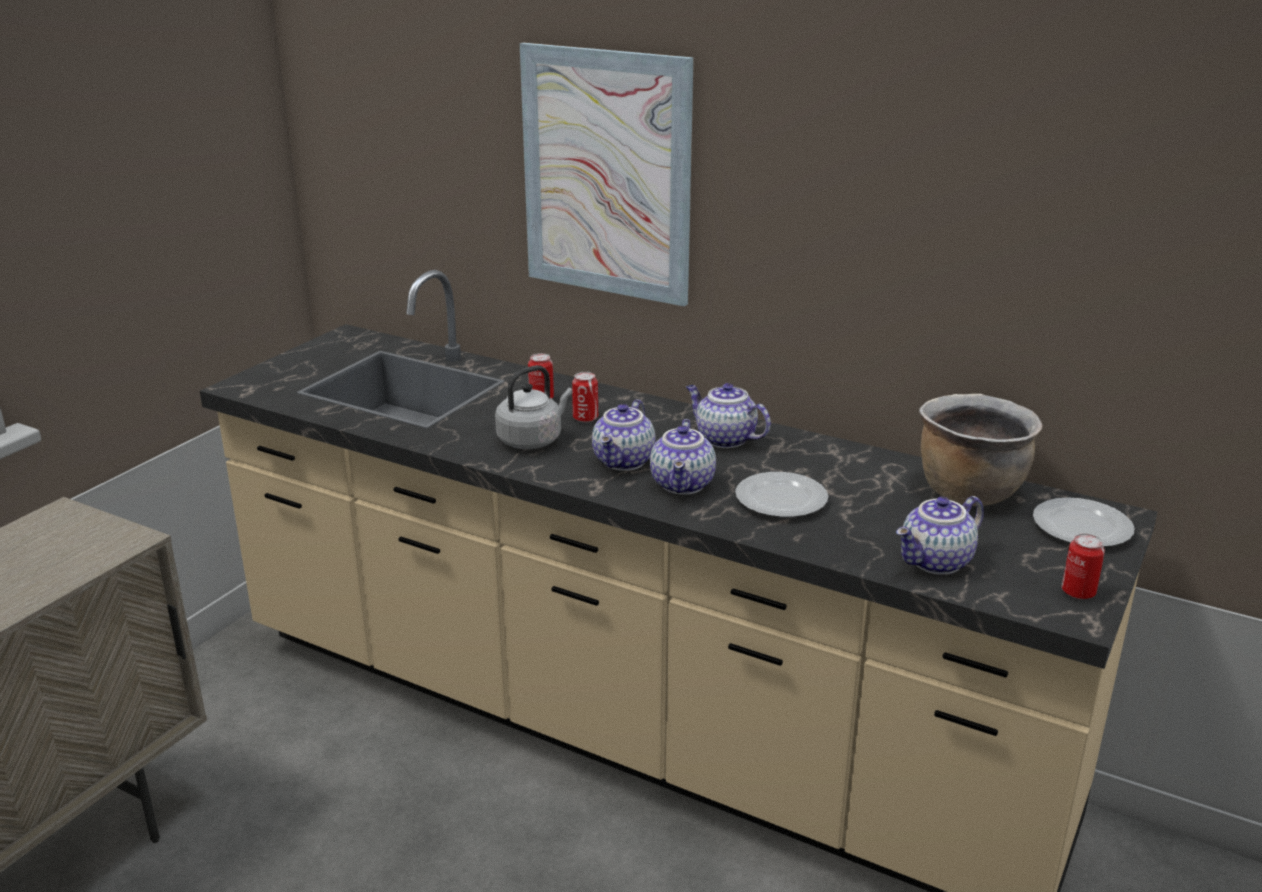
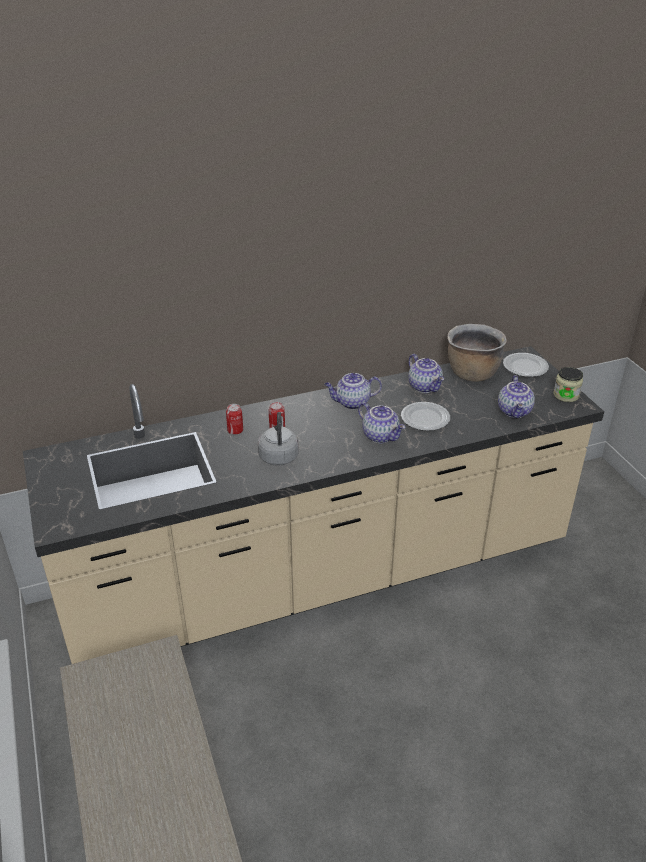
camera: 50 degrees left, 10 degrees up
picture [520,43,694,307] -> none
teapot [592,399,655,471] -> teapot moved to [408,354,444,393]
can [1061,534,1105,599] -> jar [553,367,583,402]

